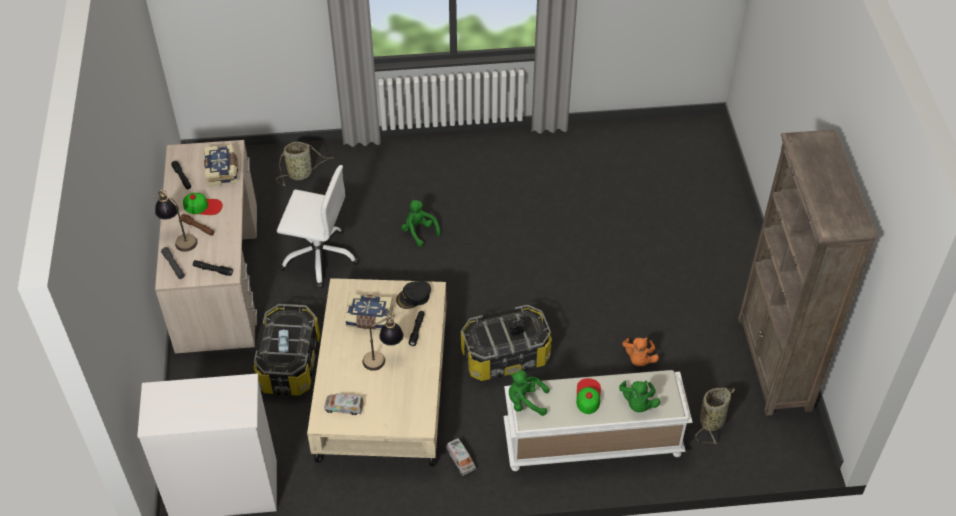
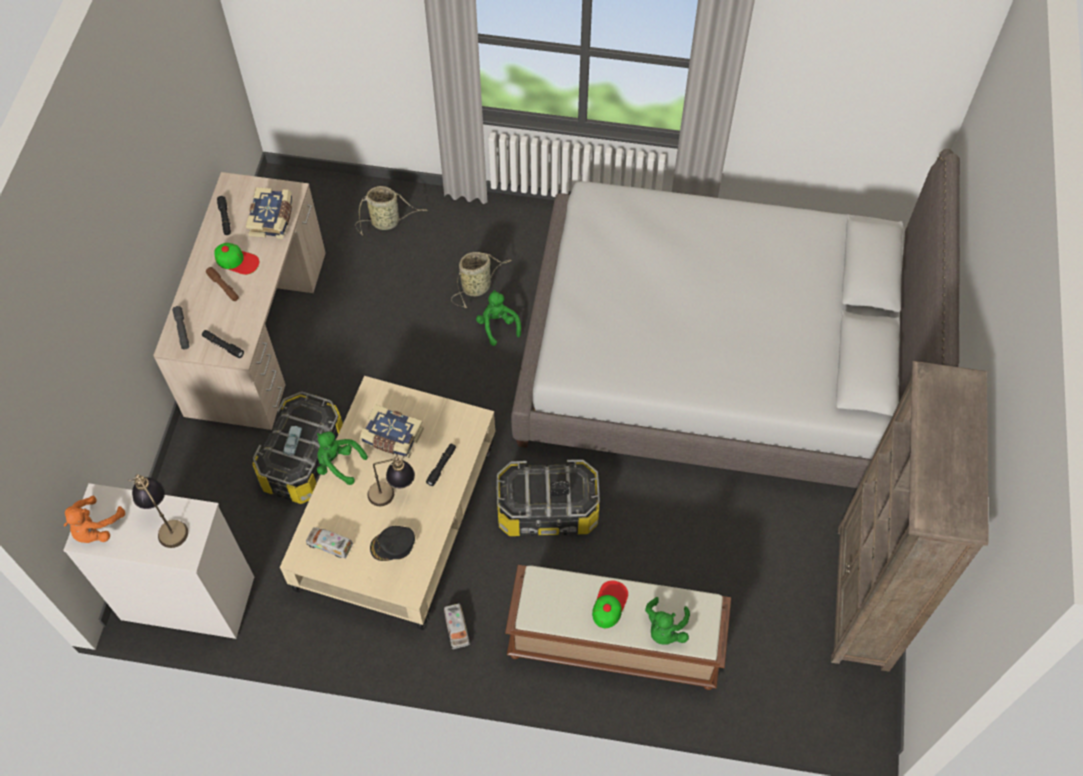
camera: 15 degrees right, 10 degrees up
table lamp [153,189,198,252] -> table lamp moved to [128,474,188,548]
white office chair [277,165,359,288] -> none
black cap [396,281,431,309] -> black cap moved to [370,526,415,561]
white bench [503,370,693,471] -> brown bench [505,565,731,690]
green plush toy [509,370,550,416] -> green plush toy moved to [317,432,368,485]
orange plush toy [623,337,659,366] -> orange plush toy moved to [64,495,125,543]
basket [695,388,735,444] -> basket moved to [451,252,512,308]
none -> grey bed [511,149,960,488]

